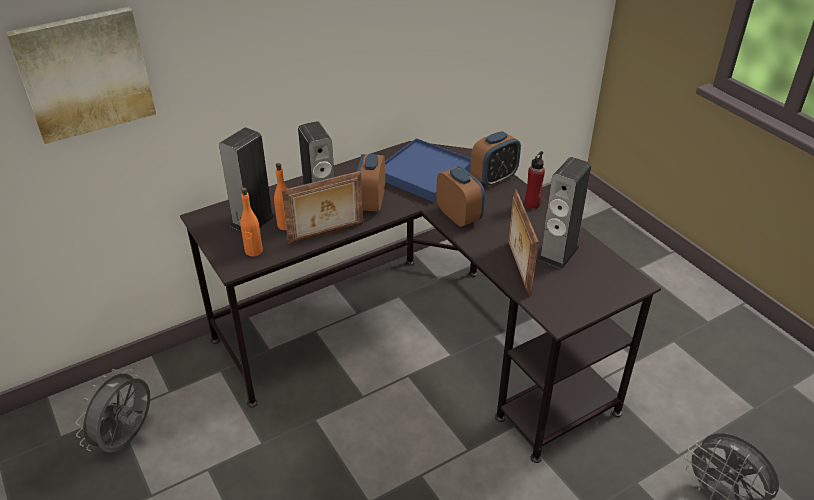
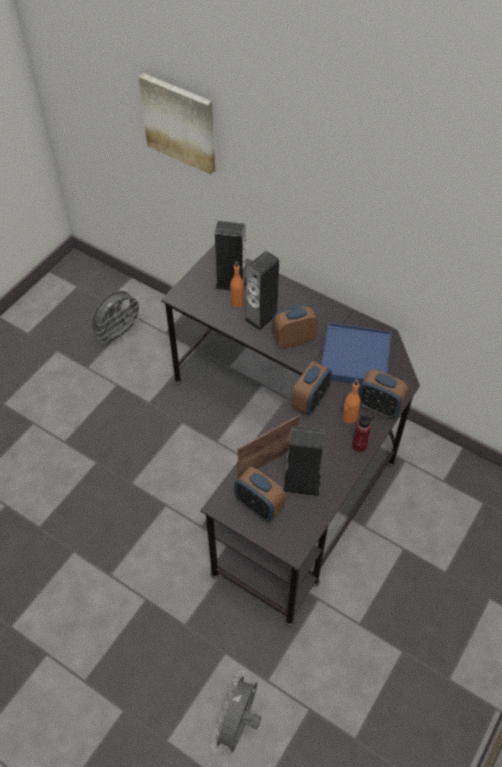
camera: 65 degrees right, 15 degrees up
grey fan [76,369,150,452] -> grey fan turned 135 degrees clockwise [92,291,143,344]
orange bottle [240,187,263,256] -> orange bottle moved to [343,379,361,424]
picture frame [282,171,363,244] -> none
none -> alarm clock [234,467,286,522]

